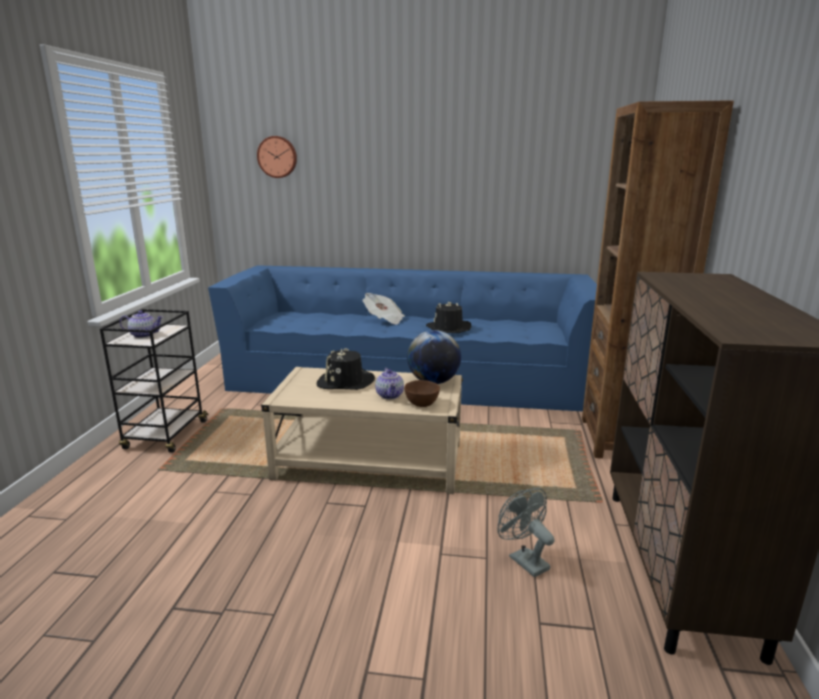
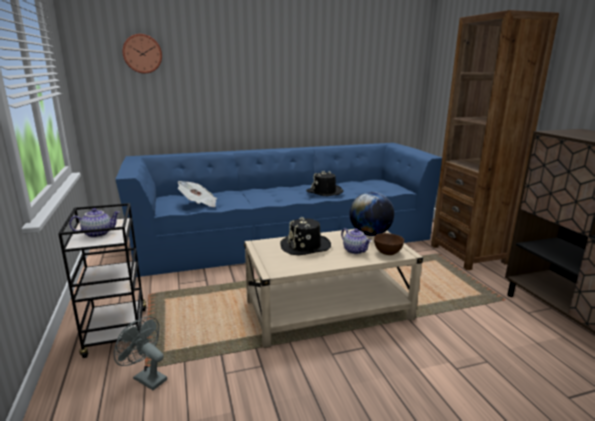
camera: 25 degrees left, 0 degrees up
newspaper [363,293,405,325] -> newspaper moved to [178,181,217,207]
grey fan [497,488,555,577] -> grey fan moved to [114,316,167,390]

